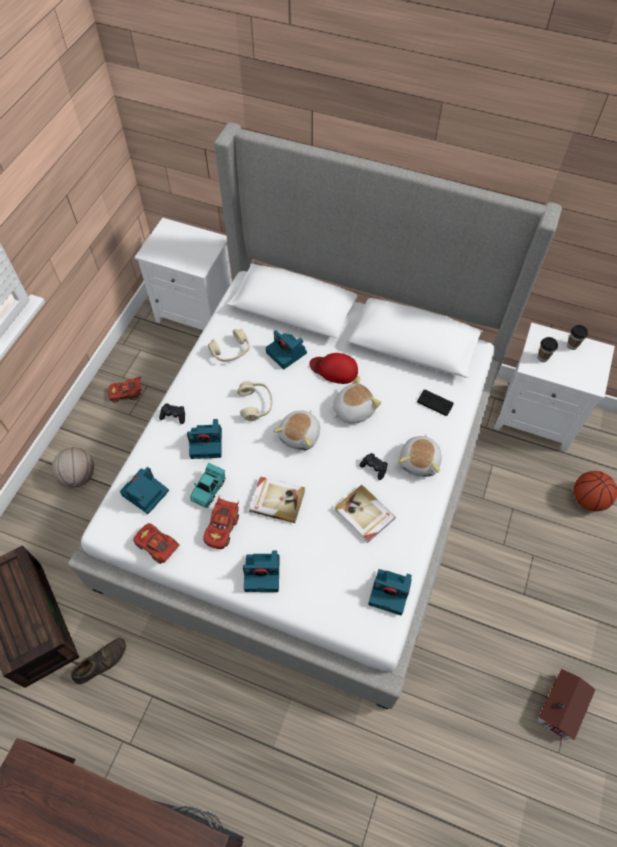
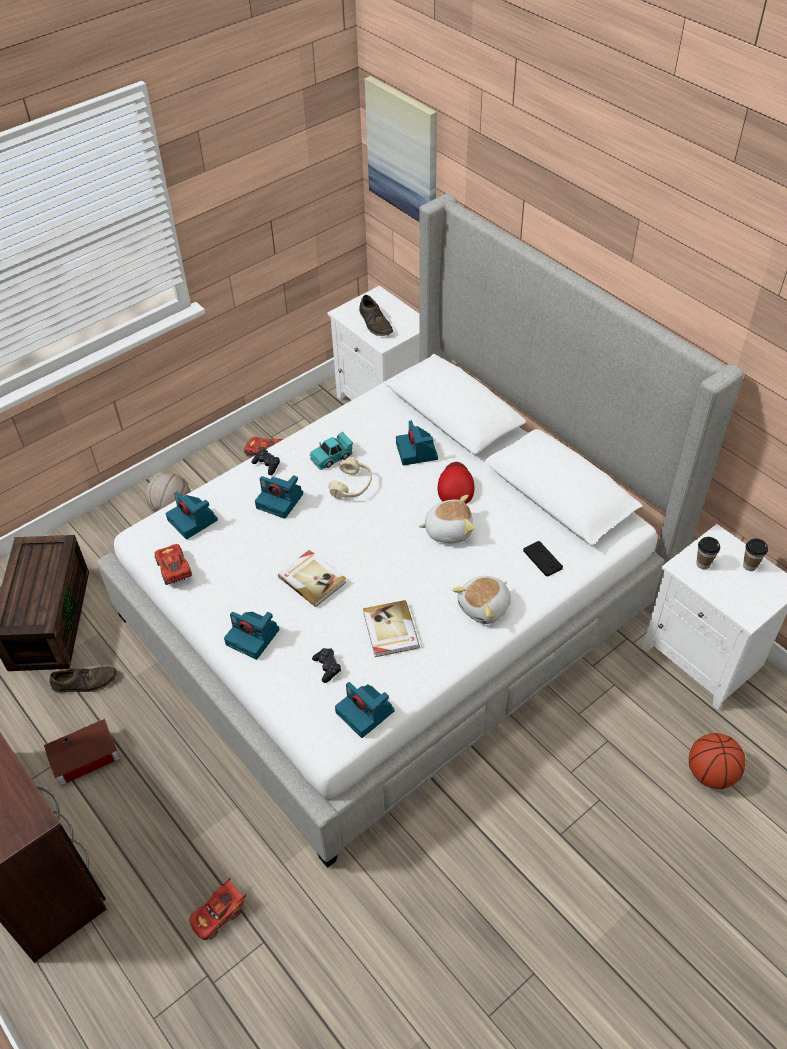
camera: 30 degrees right, 10 degrees down
camera [120,467,169,514] -> camera turned 105 degrees counterclockwise [166,492,218,539]
turquoise toy car [190,463,226,508] -> turquoise toy car moved to [310,432,353,470]
red toy car [203,495,239,549] -> red toy car moved to [189,877,246,940]
beige headphones [208,329,250,362] -> none
plush toy [273,410,320,451] -> none
red cap [309,353,358,384] -> red cap turned 45 degrees clockwise [438,462,475,504]
black game controller [359,453,388,480] -> black game controller moved to [312,648,341,683]
toy house [537,669,596,740] -> toy house moved to [44,719,120,785]
none -> brown shoe [359,295,393,336]
none -> picture [365,76,437,222]

